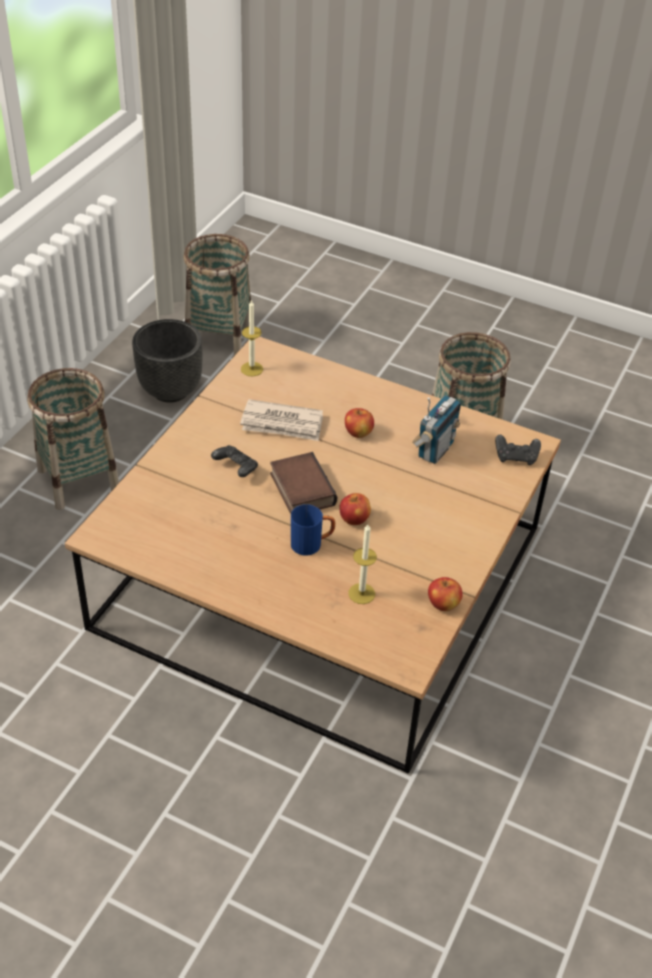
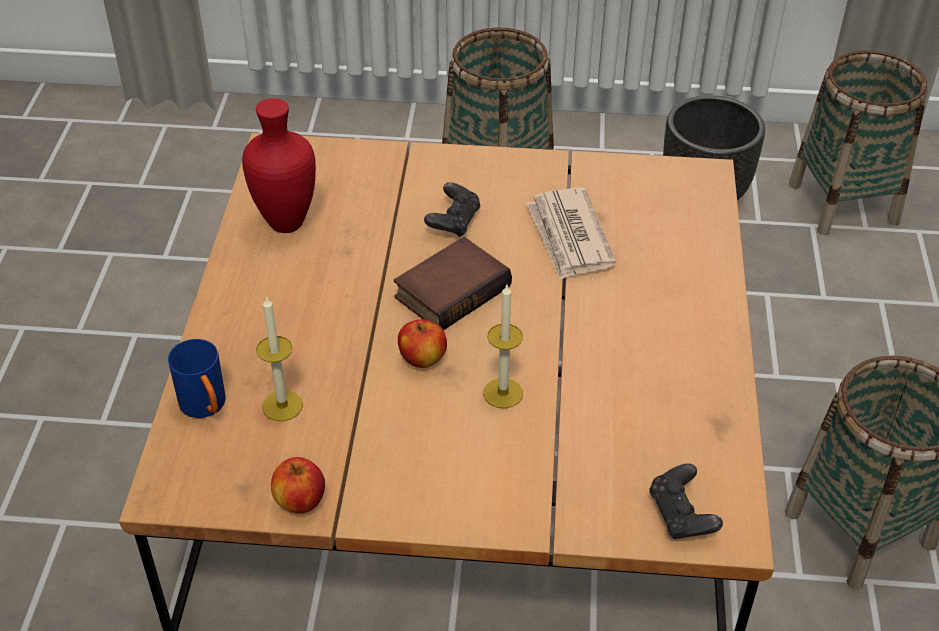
camera: 70 degrees right, 0 degrees up
candle [241,299,263,376] -> candle moved to [483,285,523,409]
blue mug [291,504,335,555] -> blue mug moved to [168,339,226,418]
apple [345,408,374,438] -> none
radio [412,395,461,464] -> none
none -> red vase [242,98,316,233]

